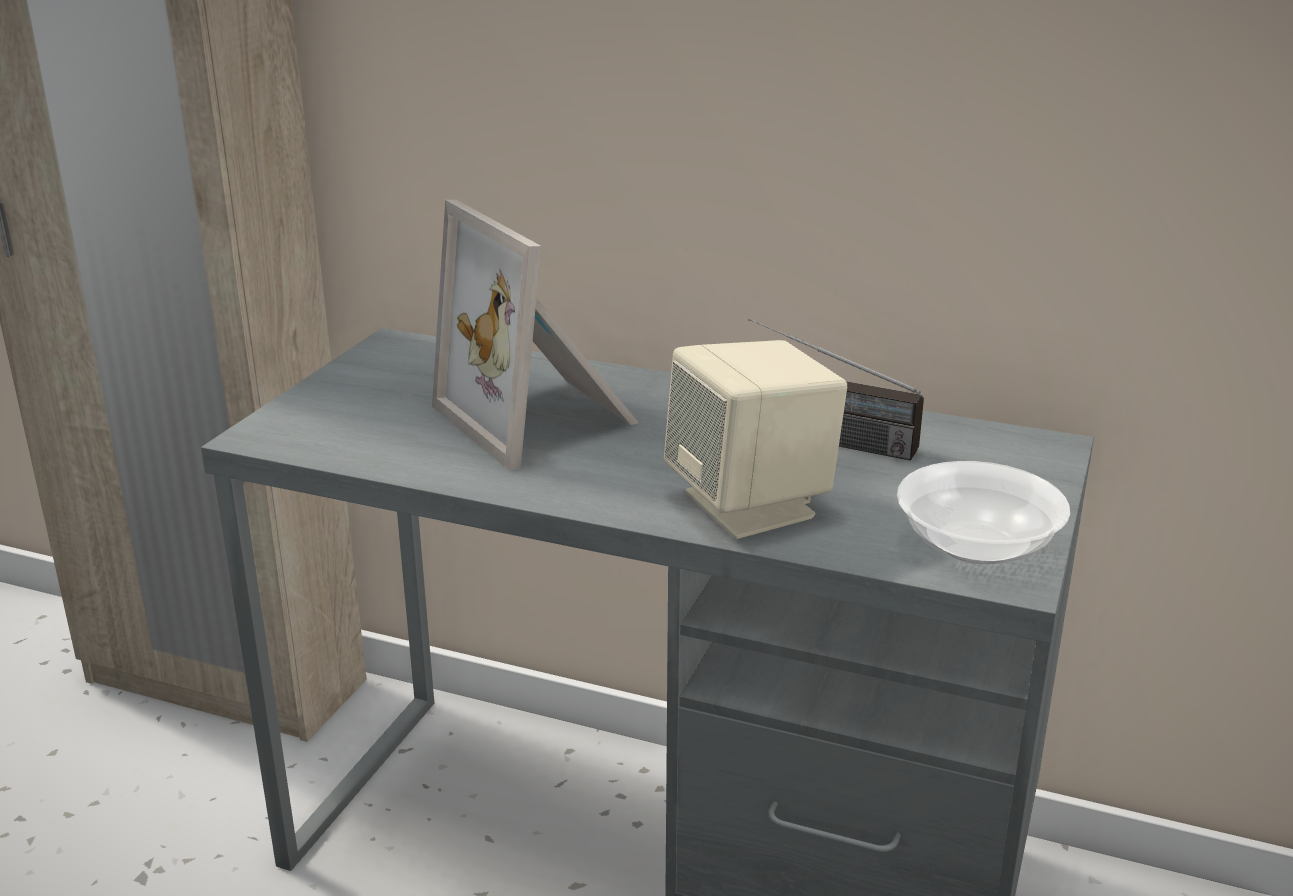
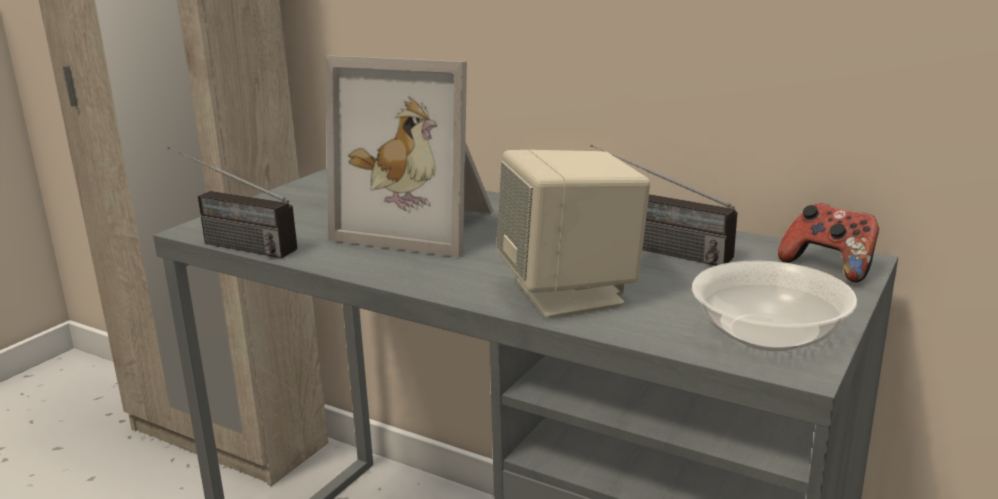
camera: 10 degrees right, 5 degrees down
picture frame [432,200,639,471] -> picture frame turned 45 degrees counterclockwise [325,56,494,257]
none -> radio [167,147,297,258]
none -> game controller [778,203,879,282]

